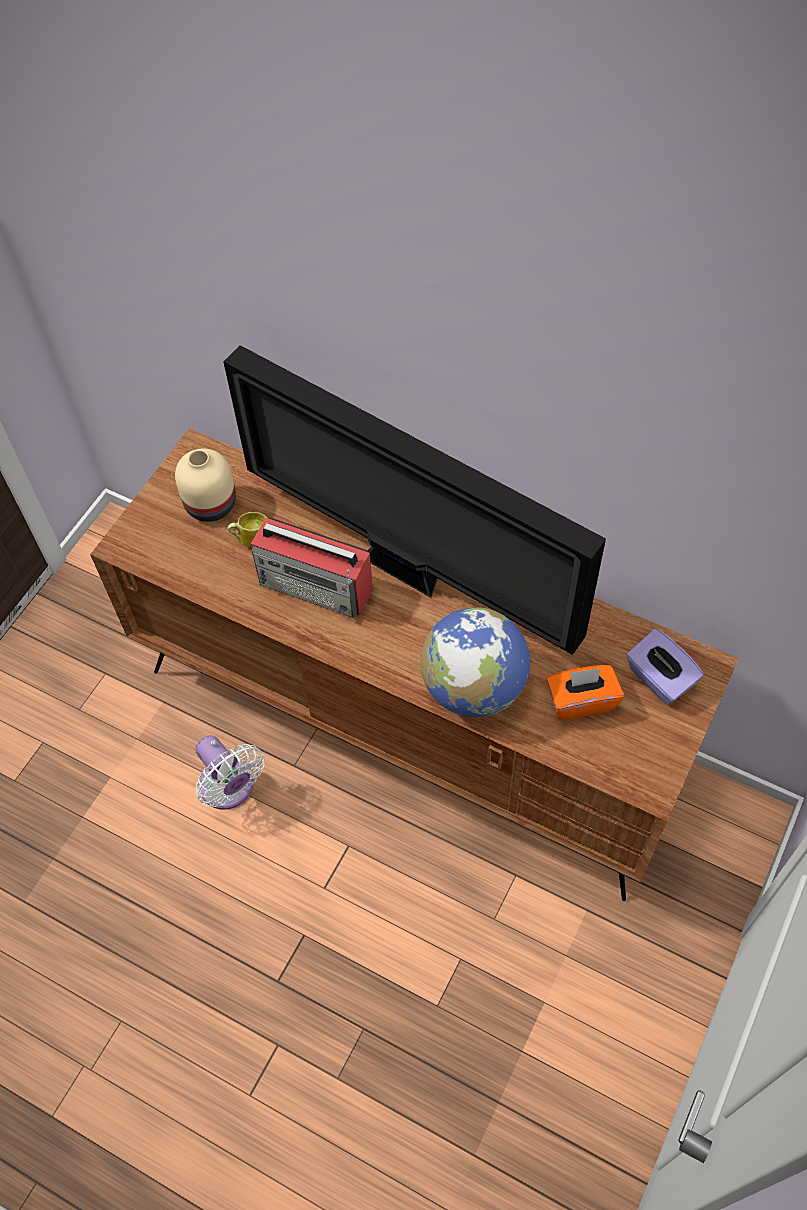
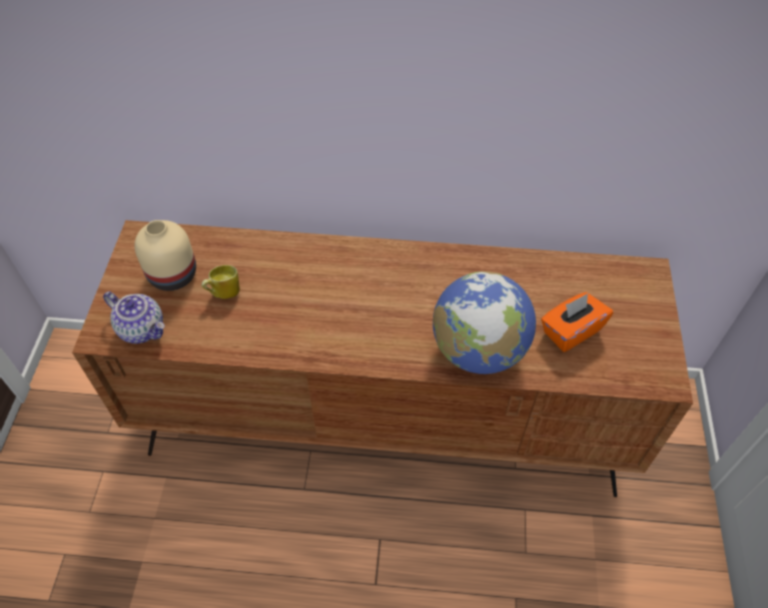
camera: 25 degrees left, 5 degrees down
white fan [195,735,264,810] -> none
television [223,345,606,655] -> none
radio [251,518,373,618] -> none
purple tissue box [626,629,704,705] -> none
none -> teapot [103,292,165,344]

